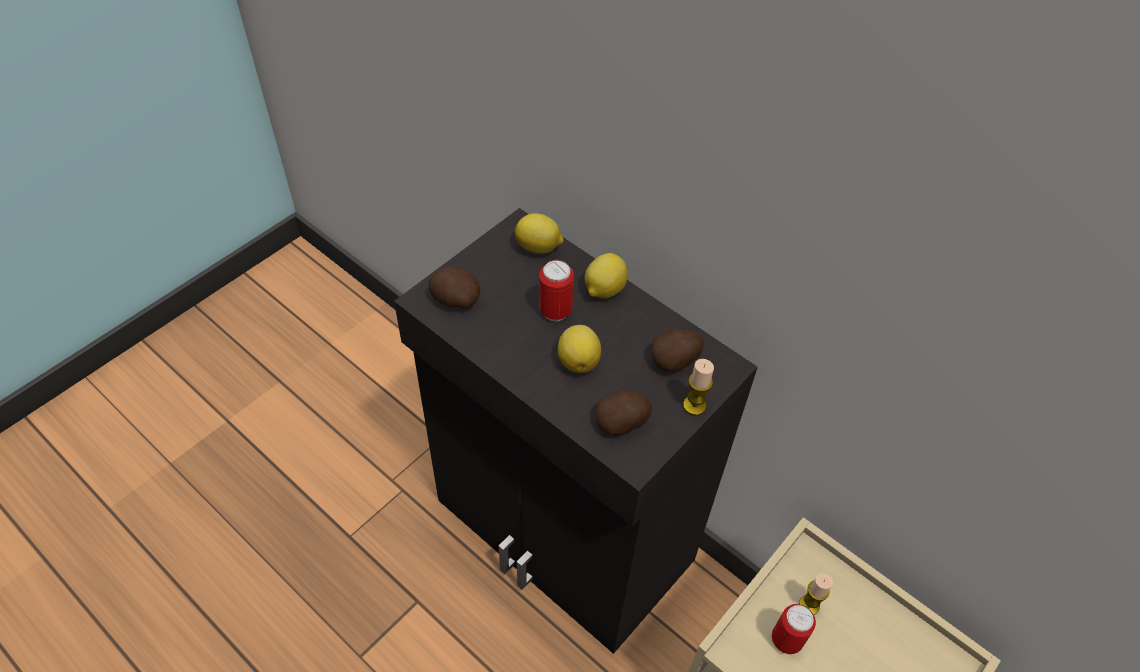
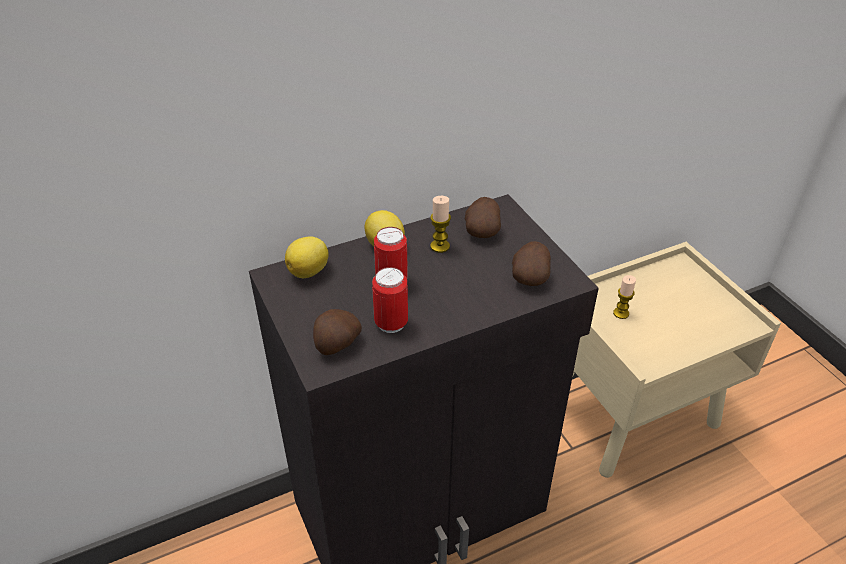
camera: 65 degrees left, 10 degrees down
lemon [558,325,601,373] -> none
candle [683,359,714,415] -> candle moved to [430,196,451,253]
can [772,604,816,654] -> can moved to [372,267,408,333]

